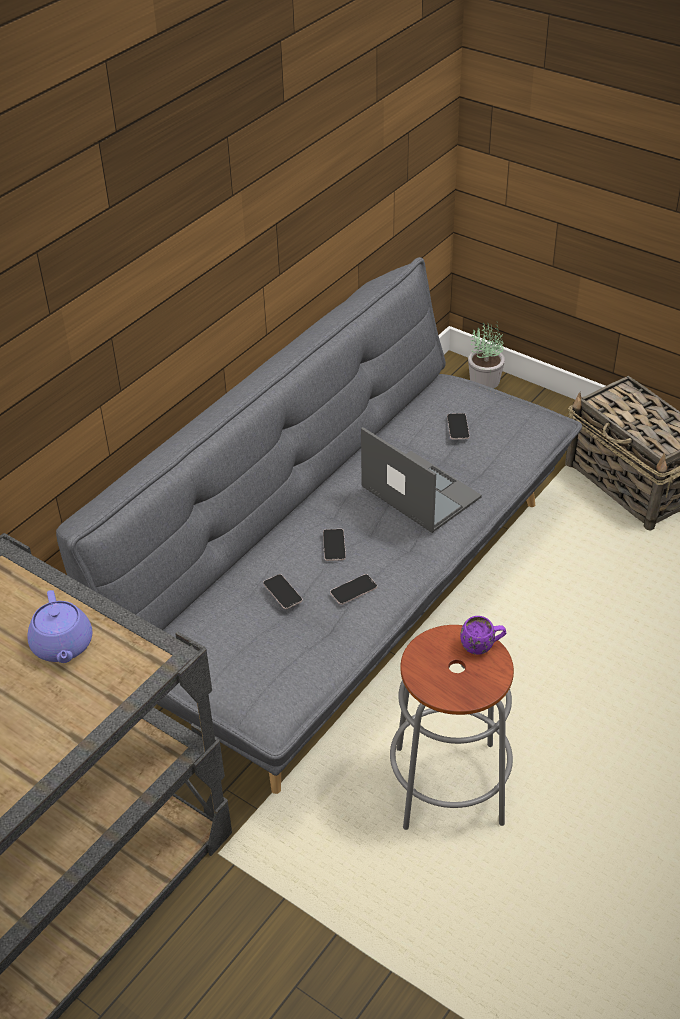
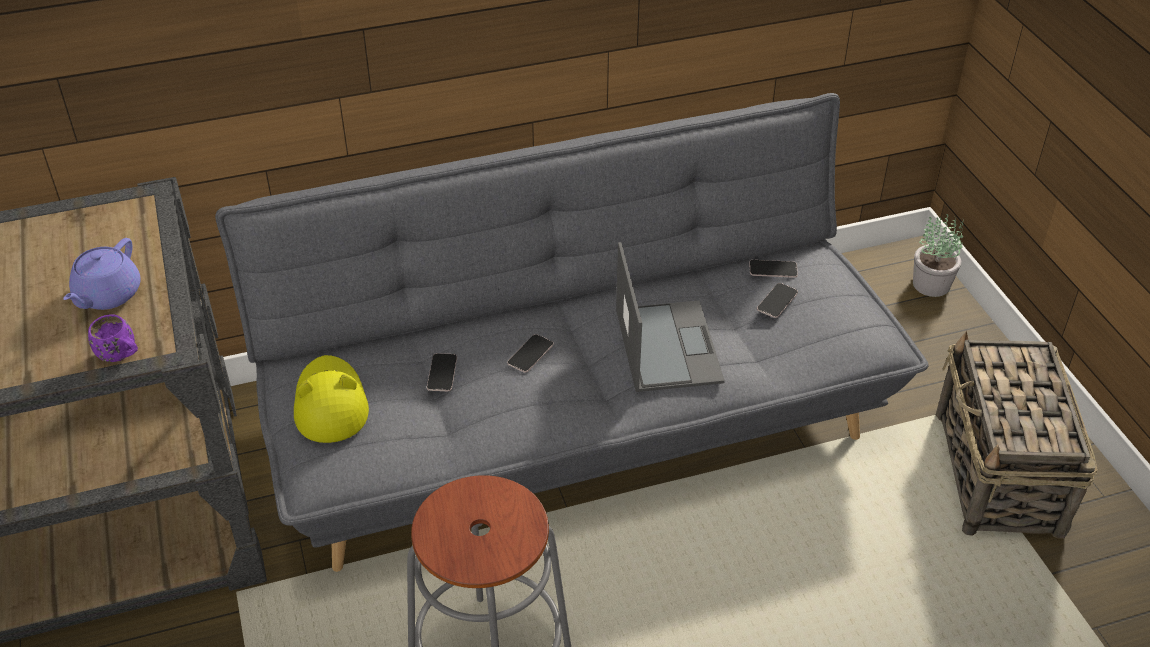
camera: 35 degrees right, 0 degrees up
phone [330,574,377,605] -> phone moved to [749,260,798,278]
purple mug [460,616,507,655] -> purple mug moved to [88,314,138,362]
none -> yellow hat [294,355,369,443]

